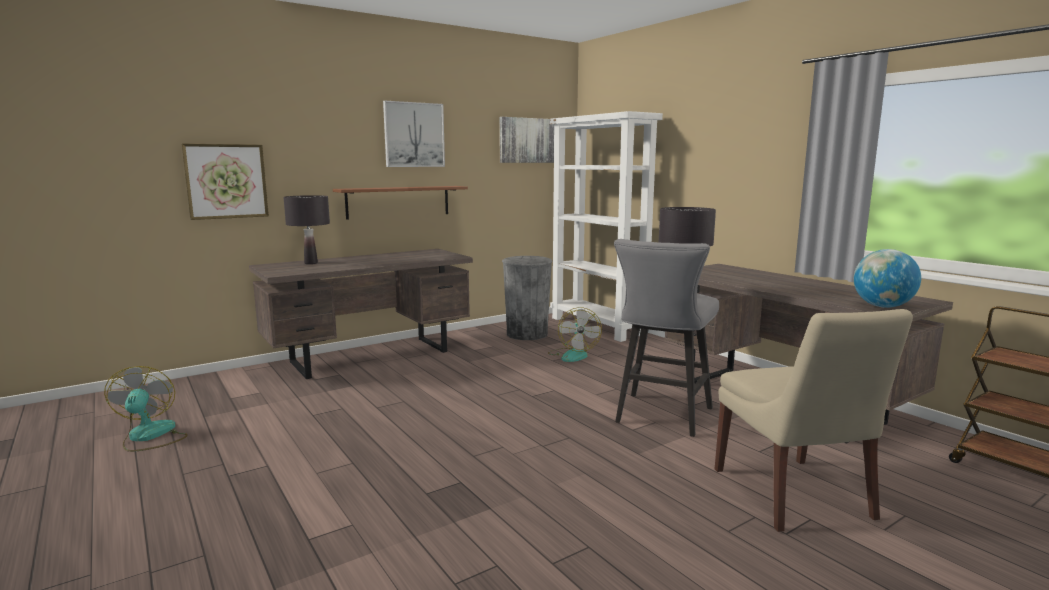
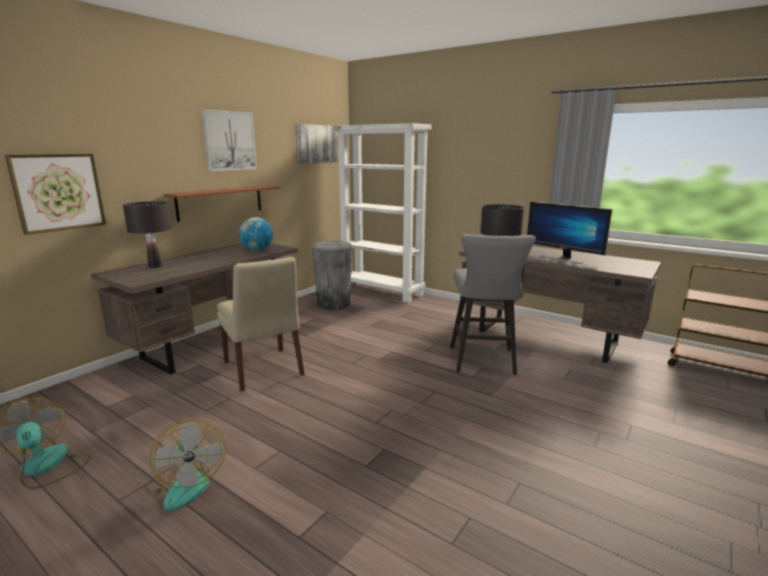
camera: 20 degrees left, 5 degrees up
fan [548,307,602,362] -> fan moved to [145,420,226,511]
beige chair [715,309,913,532] -> beige chair moved to [217,257,305,391]
globe [854,249,921,308] -> globe moved to [239,217,273,251]
none -> monitor [527,201,612,264]

